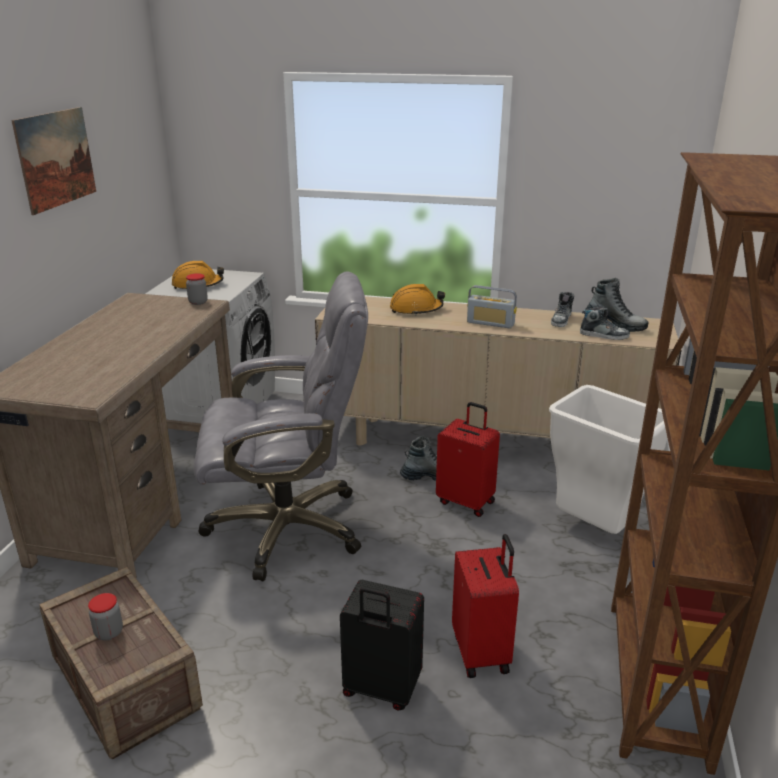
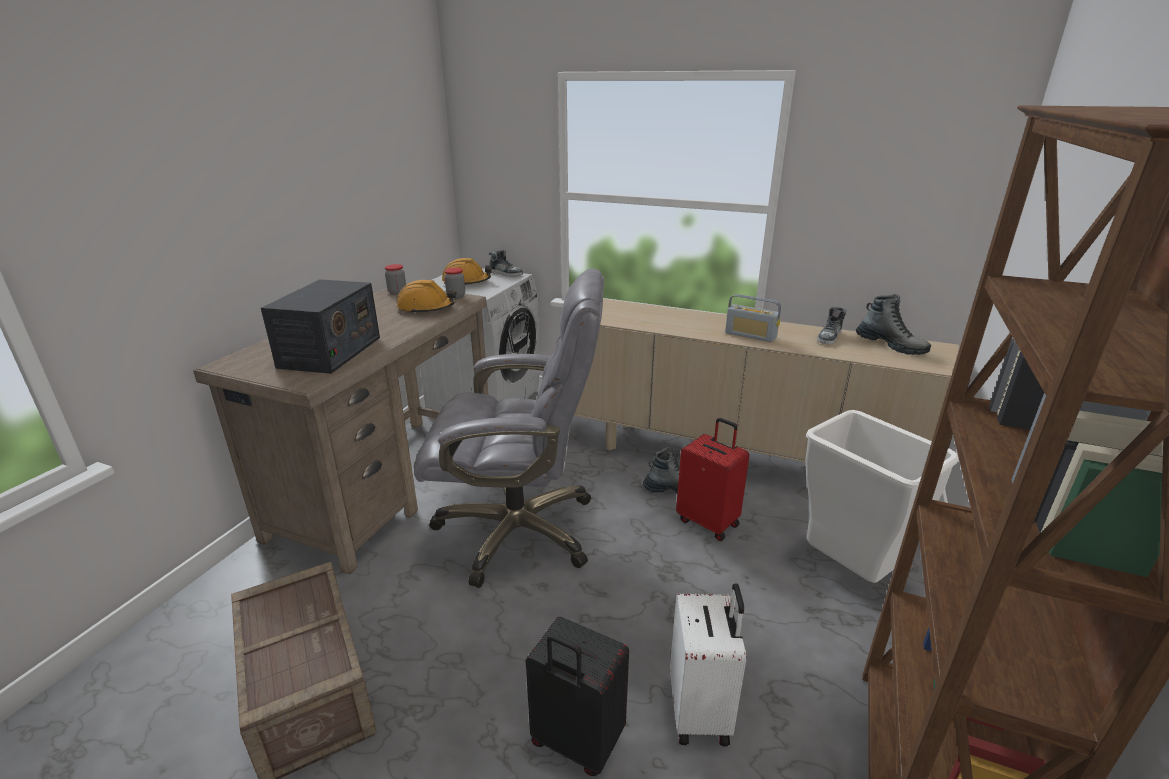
camera: 10 degrees right, 0 degrees up
picture [11,107,96,215] -> none
jar [88,593,123,640] -> jar moved to [385,264,406,295]
orange hard hat [390,284,445,316] -> orange hard hat moved to [397,280,456,314]
red suitcase [452,534,519,678] -> white suitcase [670,583,746,746]
shoe [580,307,630,340] -> shoe moved to [489,250,523,277]
none -> radio [261,279,380,374]

